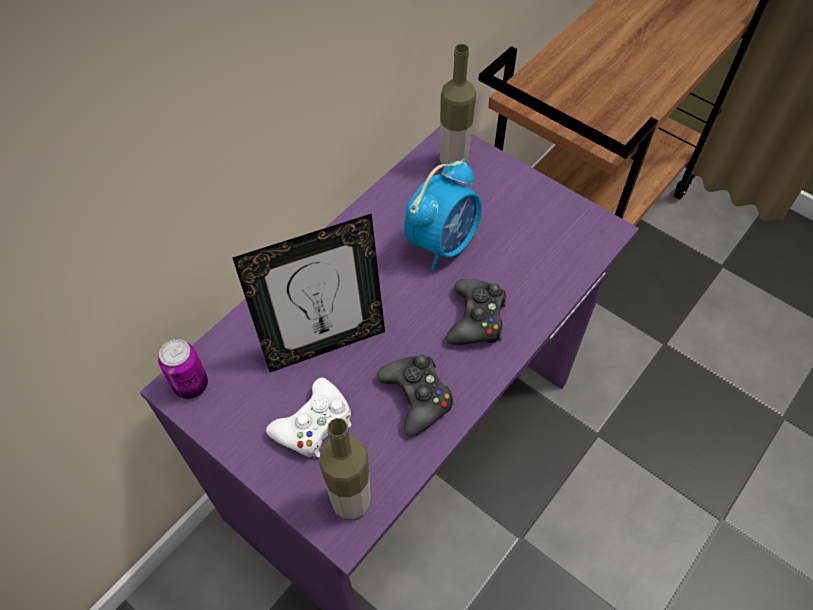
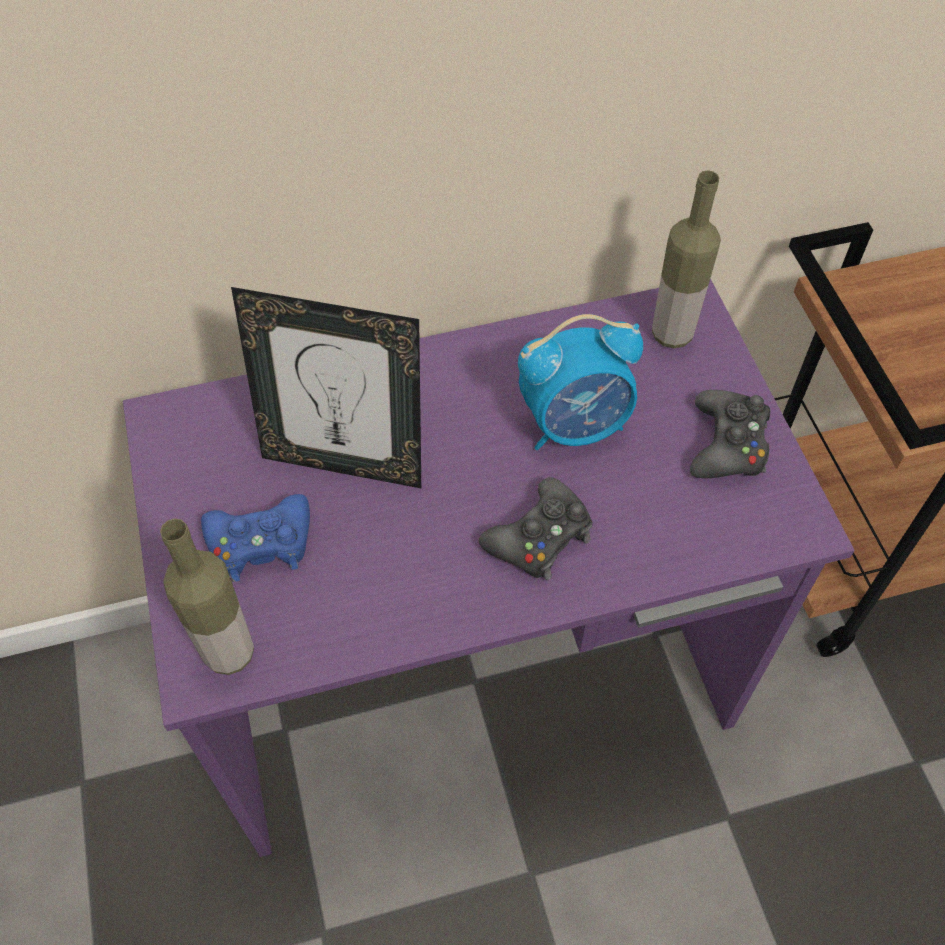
camera: 35 degrees right, 0 degrees up
can [158,339,208,399] -> none
white game controller [266,378,352,459] -> blue game controller [201,494,310,582]
black game controller [377,355,453,437] -> black game controller moved to [690,390,770,478]

